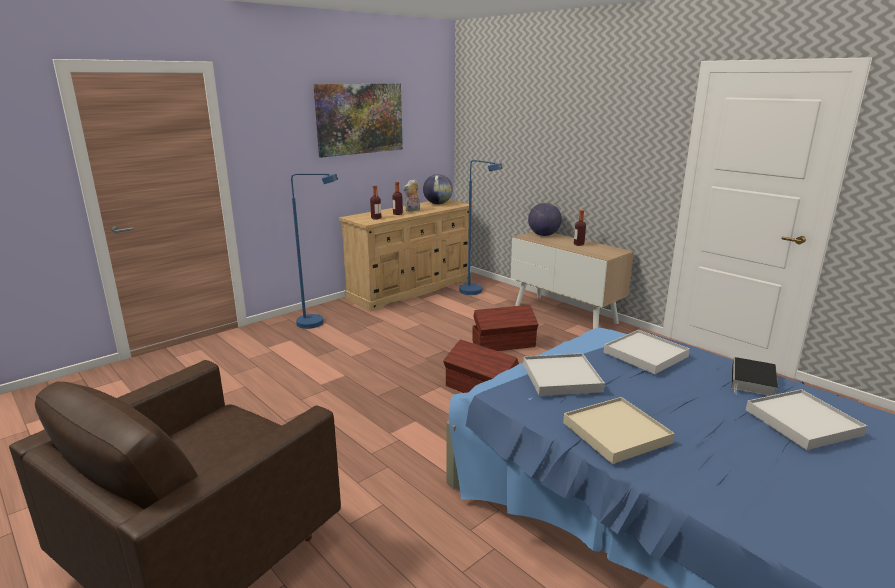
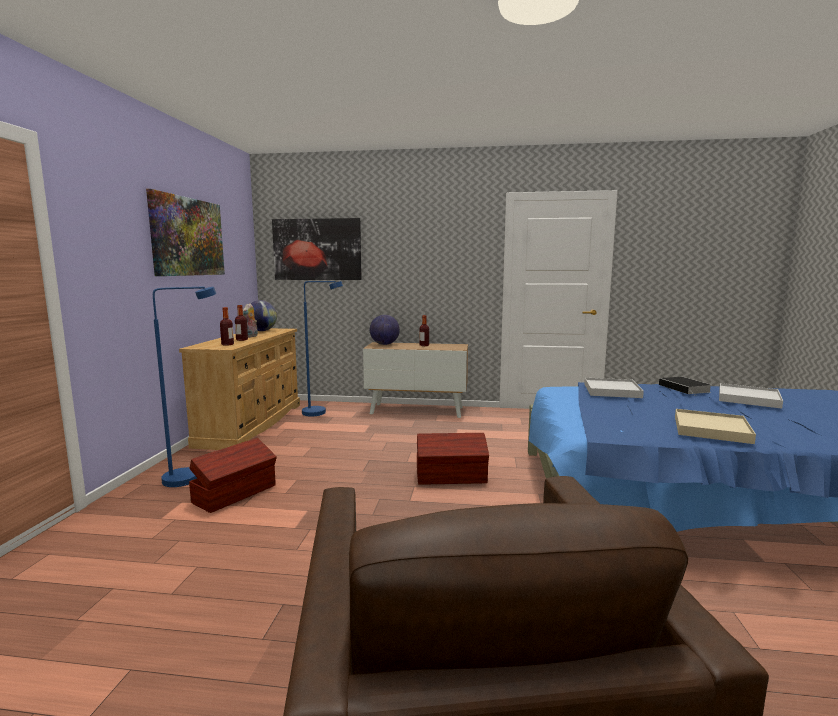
camera: 40 degrees left, 10 degrees down
brown storage box [472,305,538,351] -> brown storage box moved to [189,438,277,513]
white tray [523,353,605,396] -> none
none -> picture [272,218,362,280]

